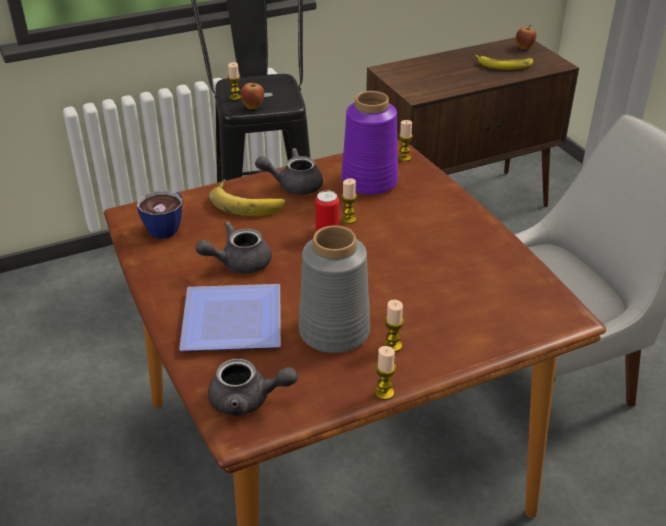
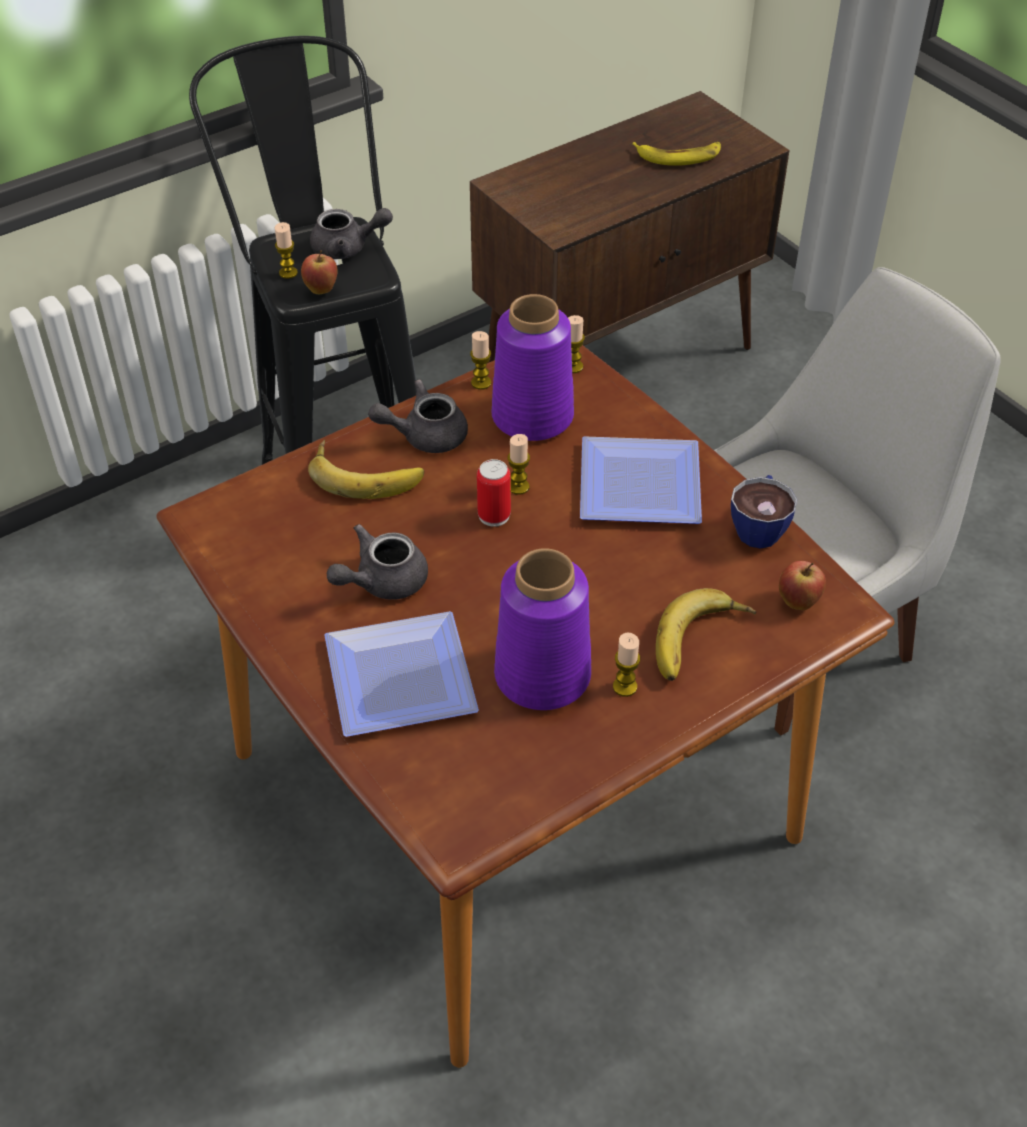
camera: 10 degrees left, 10 degrees up
cup [137,191,182,239] -> cup moved to [731,475,797,549]
grey teapot [208,359,298,416] -> grey teapot moved to [310,208,393,259]
grey vase [299,225,370,353] -> purple vase [494,548,591,710]
candle [375,346,396,400] -> candle moved to [470,331,491,390]
apple [516,24,537,49] -> apple moved to [779,561,826,610]
none -> plate [580,436,702,524]
none -> banana [656,588,757,681]

